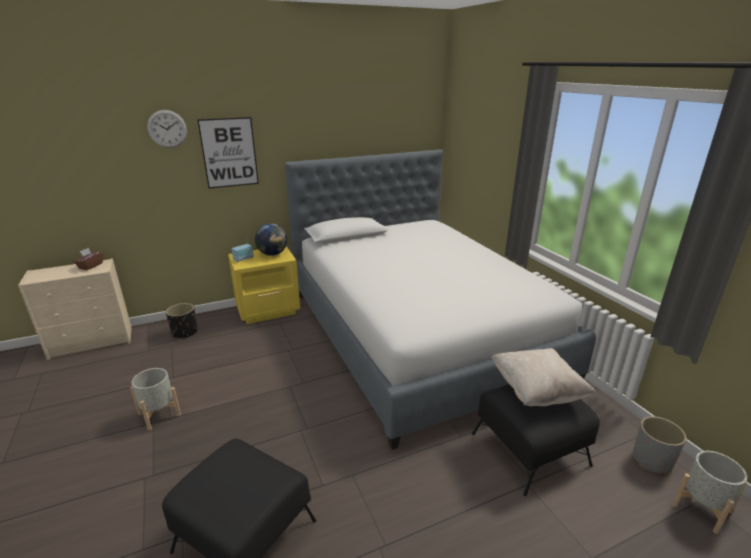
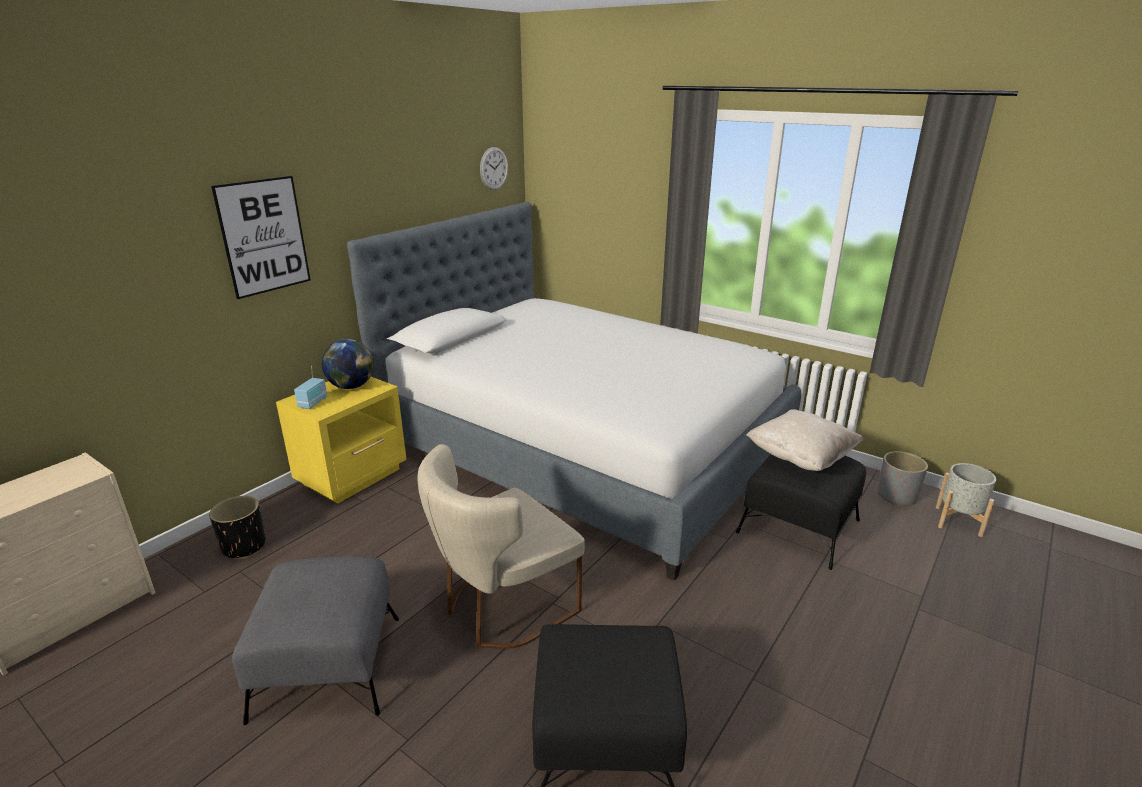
camera: 30 degrees left, 0 degrees up
brown tissue box [74,248,103,270] -> none
grey planter [130,368,181,430] -> grey ottoman [232,557,399,725]
wall clock [147,110,187,148] -> wall clock moved to [480,147,508,190]
none -> beige chair [417,444,585,649]

